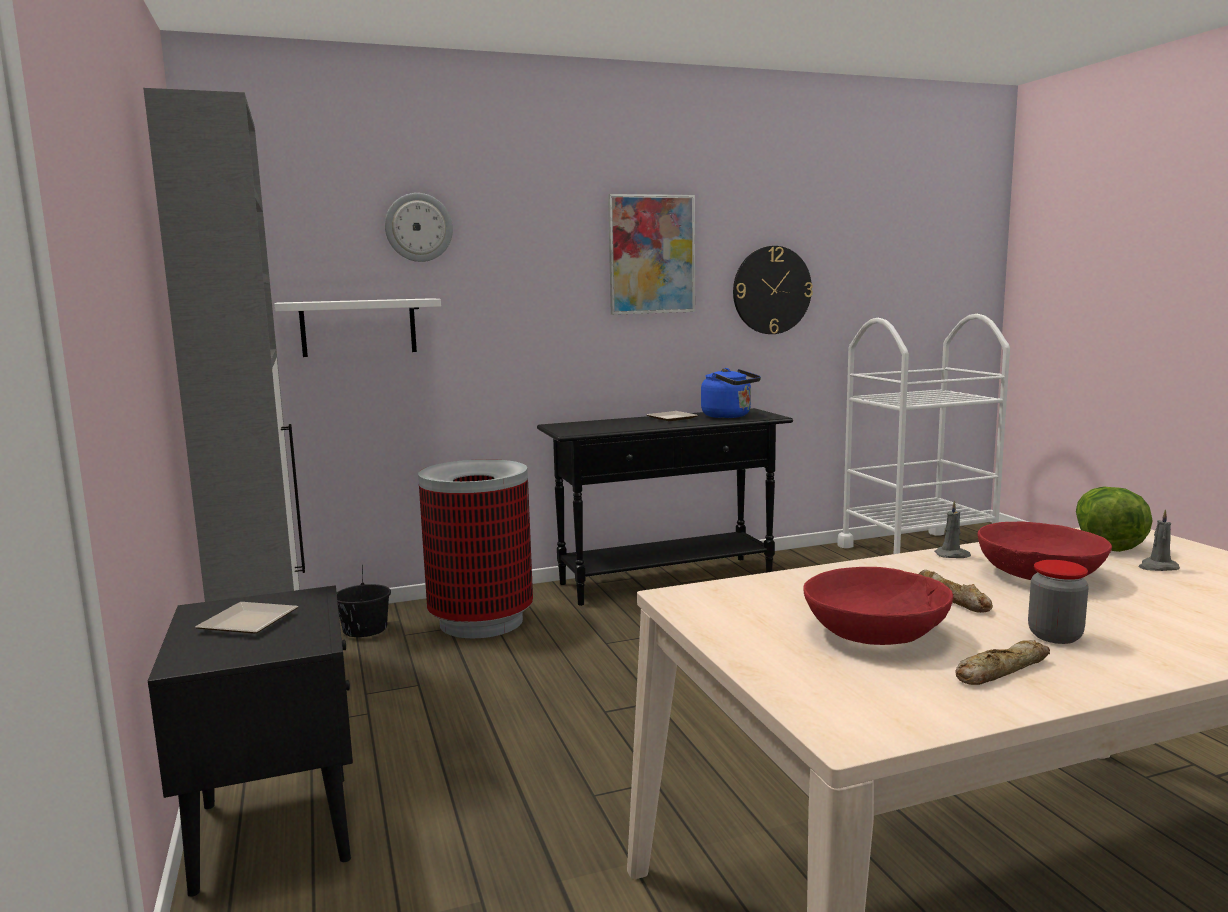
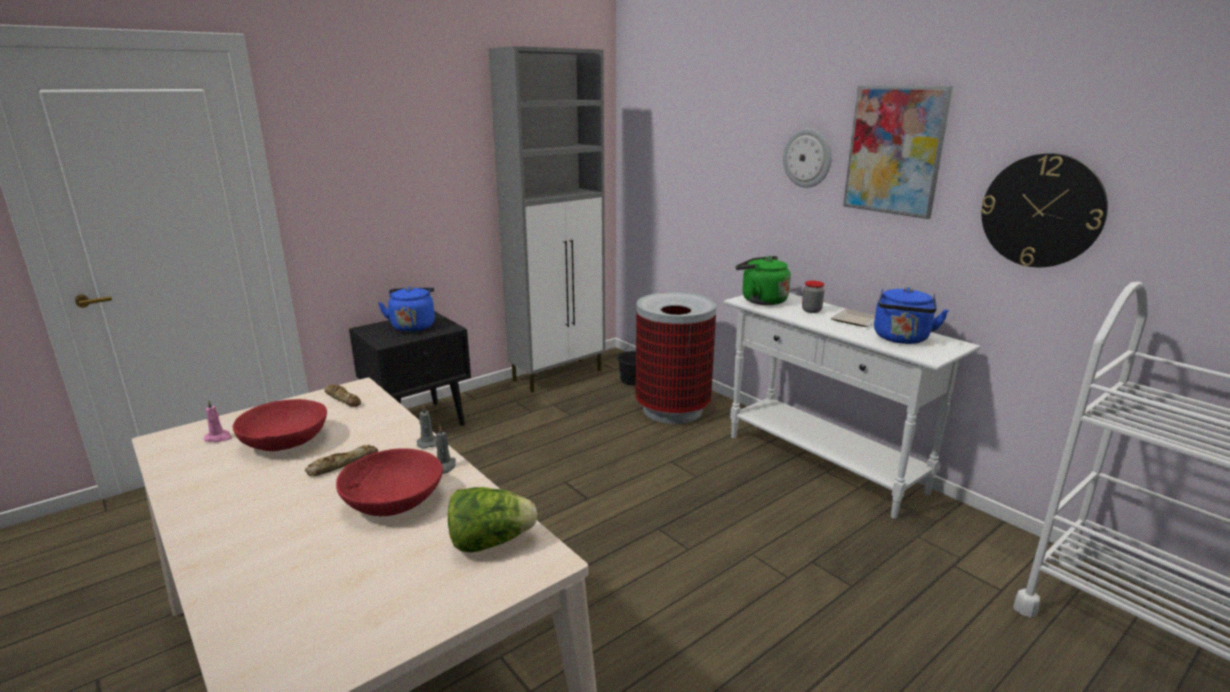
camera: 70 degrees right, 10 degrees up
plate [195,602,298,634] -> blue kettle [378,287,435,332]
white shelf [274,298,441,357] -> none
wall clock [385,193,453,262] -> wall clock moved to [783,128,832,188]
black console table [537,408,793,606] -> white console table [724,293,980,519]
bread [955,640,1050,685] -> bread moved to [325,384,361,407]
jar [1028,560,1089,644] -> jar moved to [802,281,825,313]
grey candle [1138,509,1180,571] -> grey candle moved to [417,404,436,448]
none -> pink candle [204,399,232,442]
none -> green kettle [736,256,791,305]

